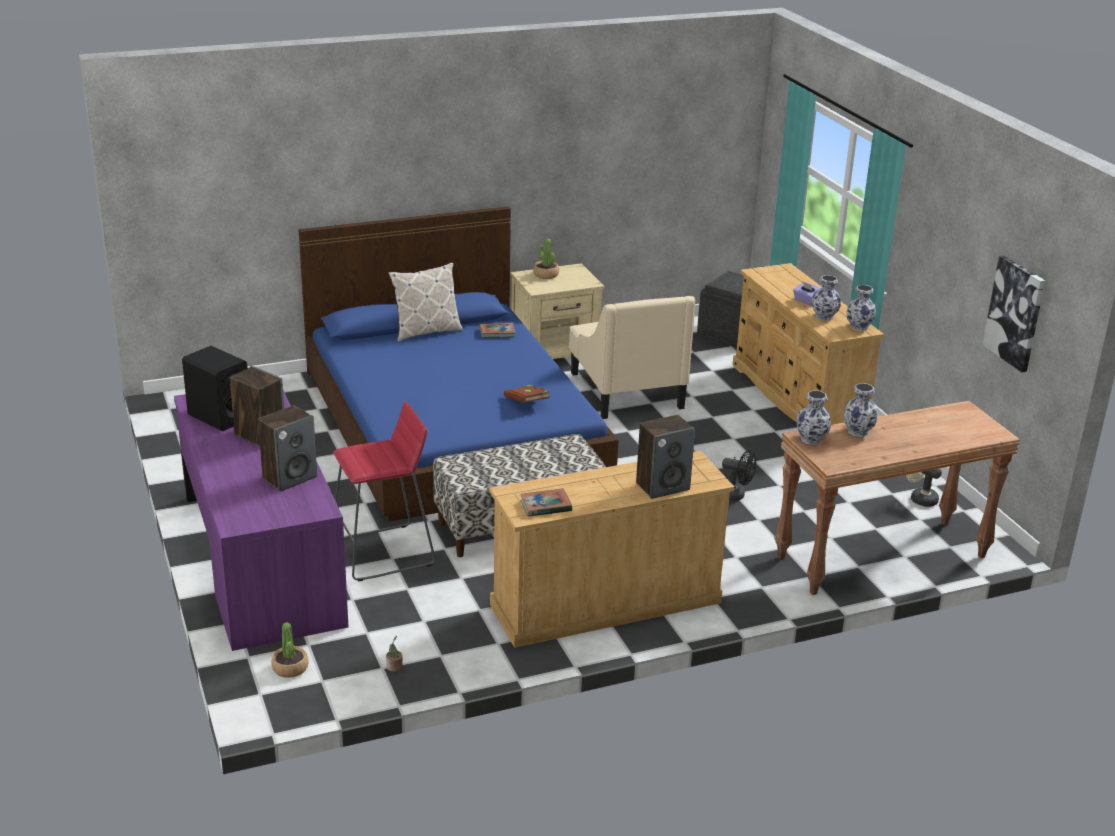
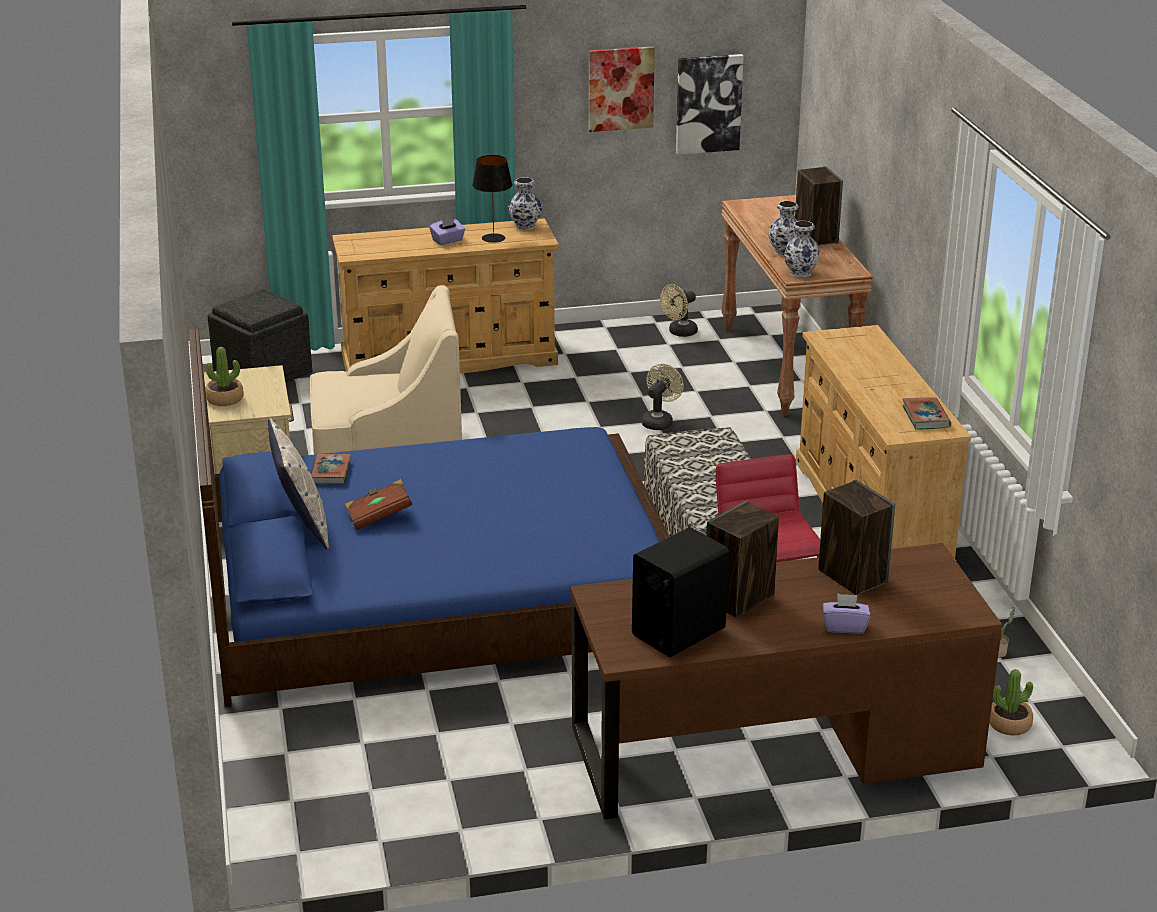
camera: 80 degrees left, 0 degrees up
purple desk [174,390,348,651] -> brown desk [570,543,1002,820]
brown book [504,385,550,403] -> brown book moved to [345,479,412,530]
speaker [636,415,695,499] -> speaker moved to [795,166,843,245]
black fan [722,450,757,501] -> beige fan [642,364,684,430]
vase [812,275,841,321] -> black table lamp [472,155,512,243]
none -> picture [589,46,655,132]
none -> purple tissue box [823,593,871,634]

